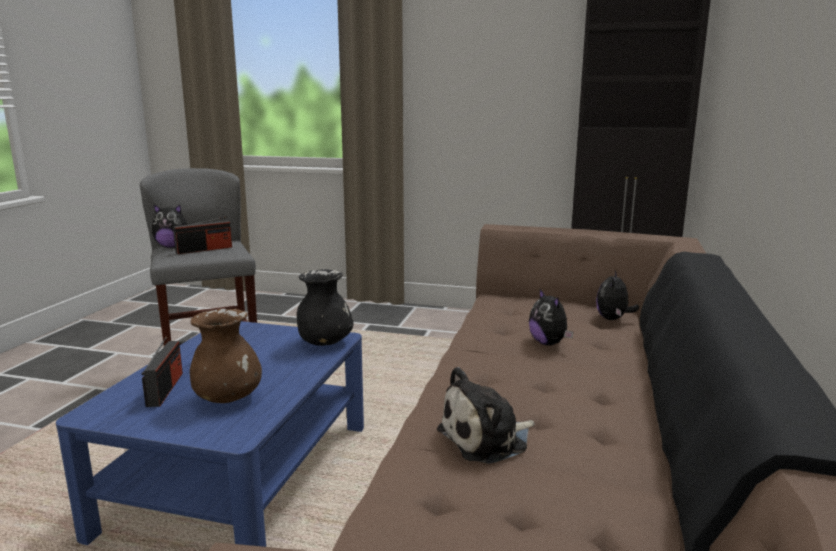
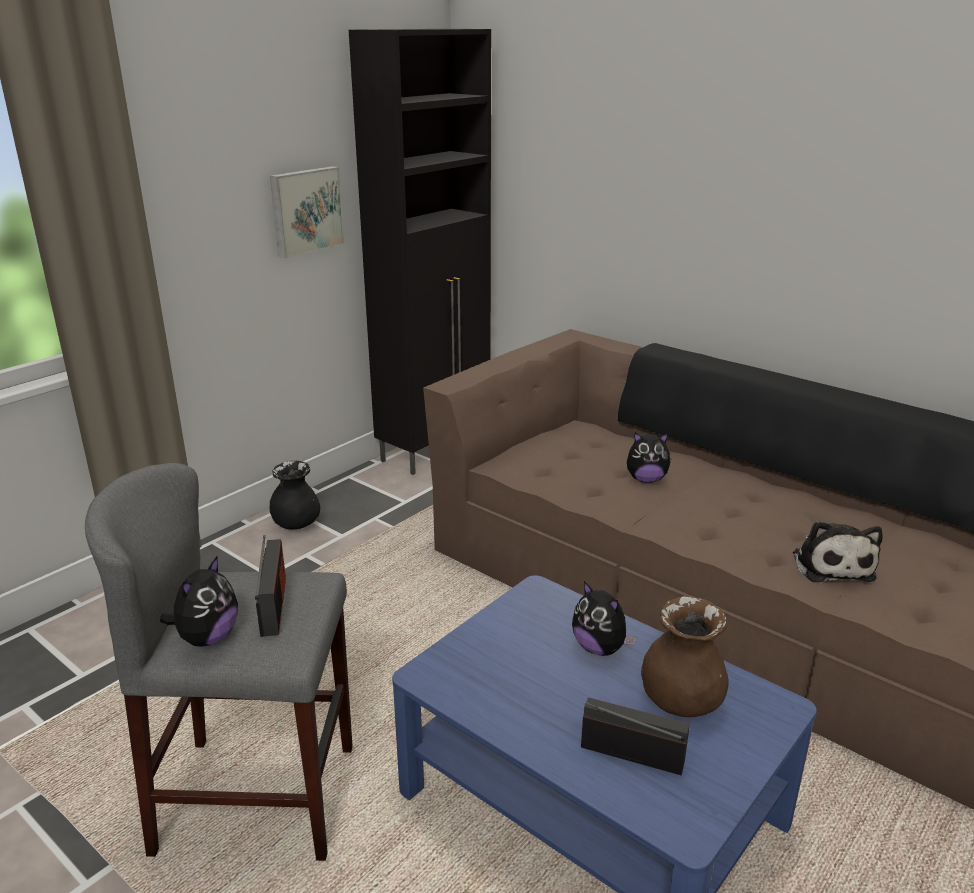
camera: 65 degrees left, 10 degrees up
black vase [297,269,354,346] -> black vase moved to [270,461,320,530]
plush toy [596,271,639,320] -> plush toy moved to [572,581,637,656]
none -> picture [270,166,345,258]

